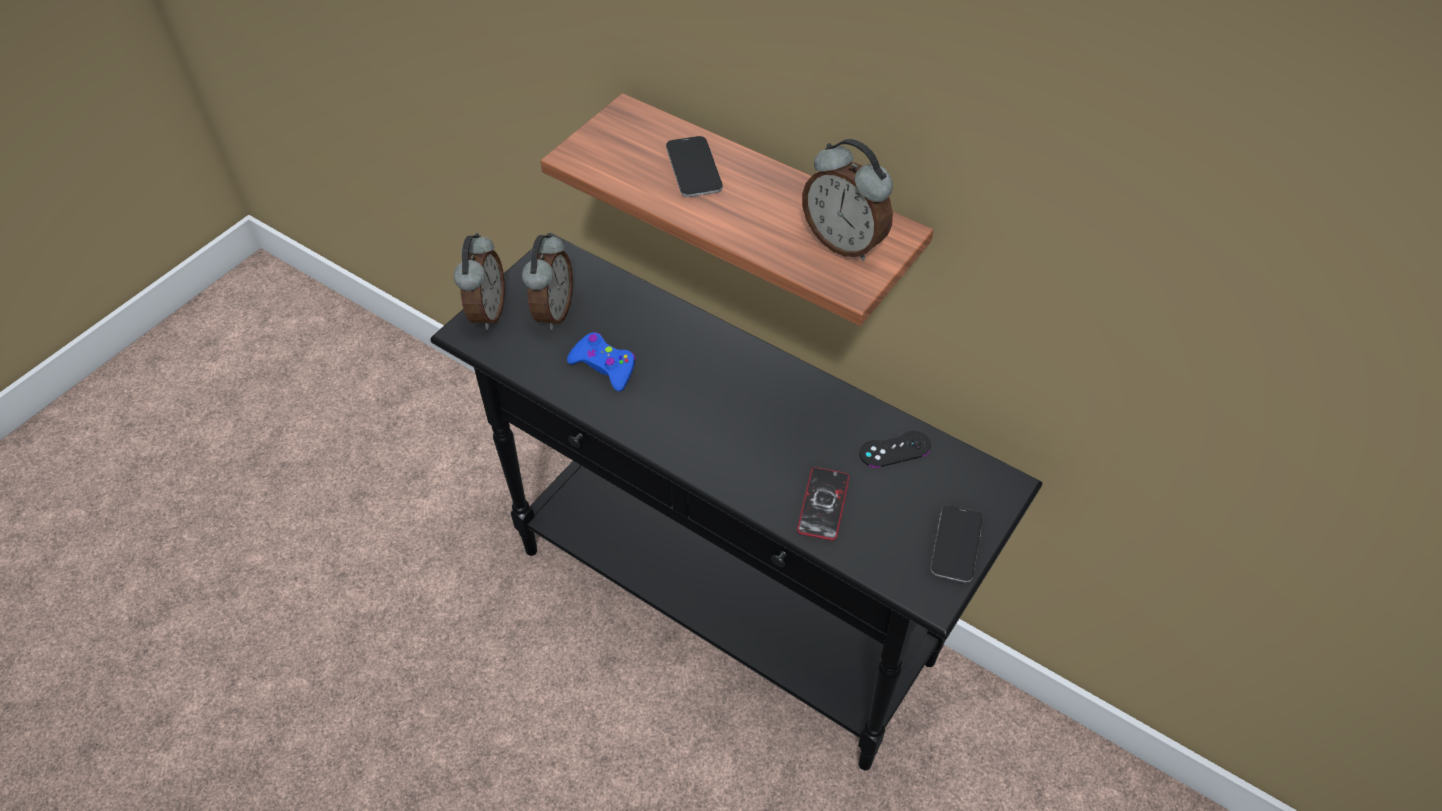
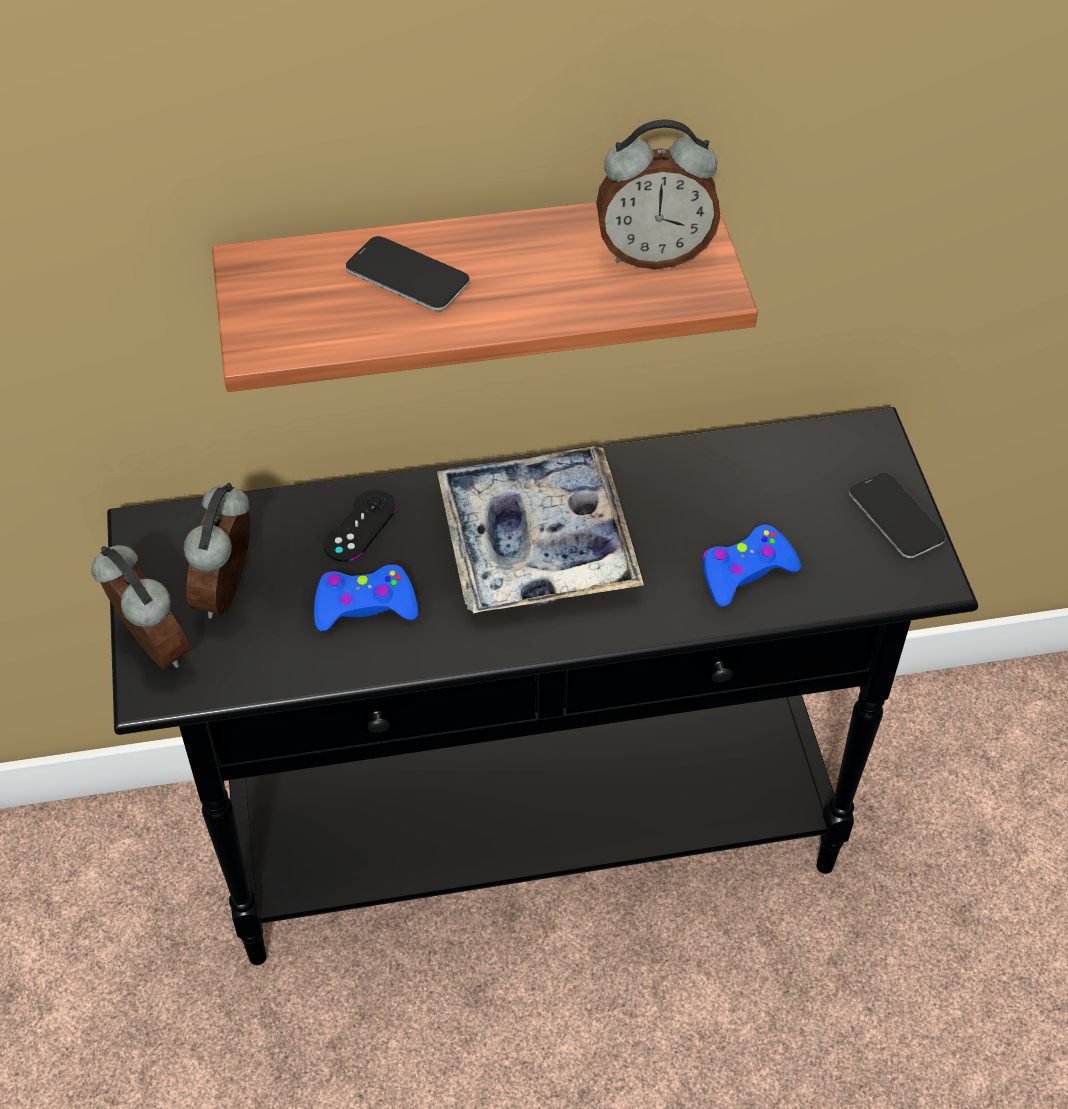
camera: 45 degrees left, 0 degrees up
alarm clock [522,233,573,330] -> alarm clock turned 135 degrees counterclockwise [183,483,250,619]
phone [797,467,849,541] -> blue game controller [702,524,801,607]
black game controller [859,431,931,468] -> black game controller moved to [323,490,396,562]
none -> tray [437,446,644,613]

